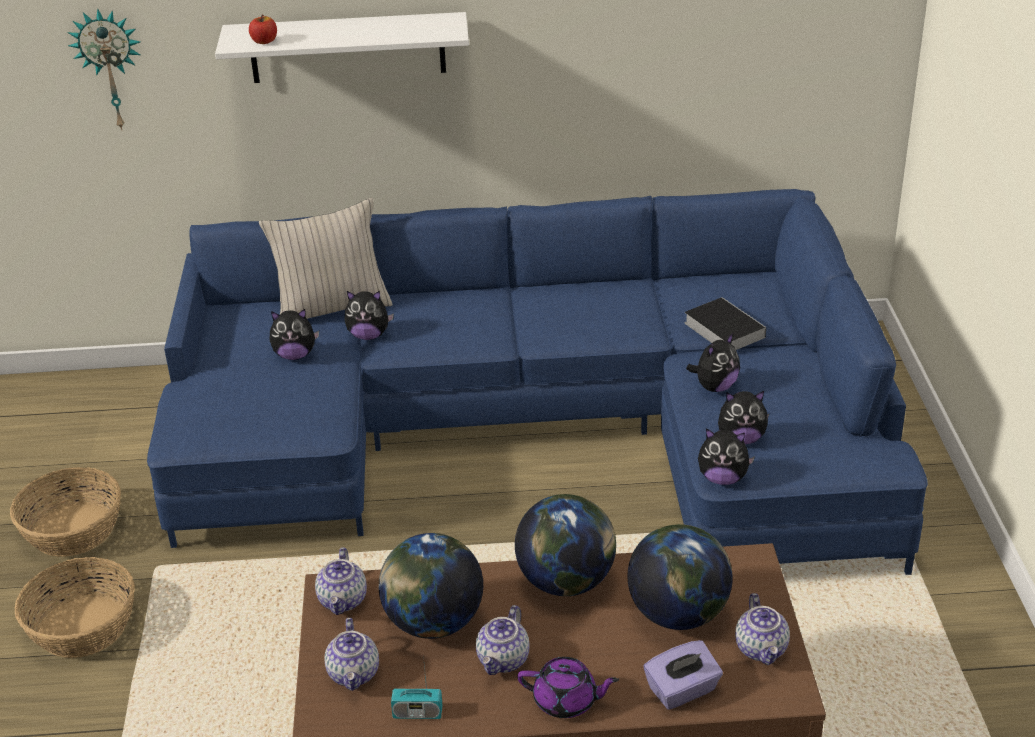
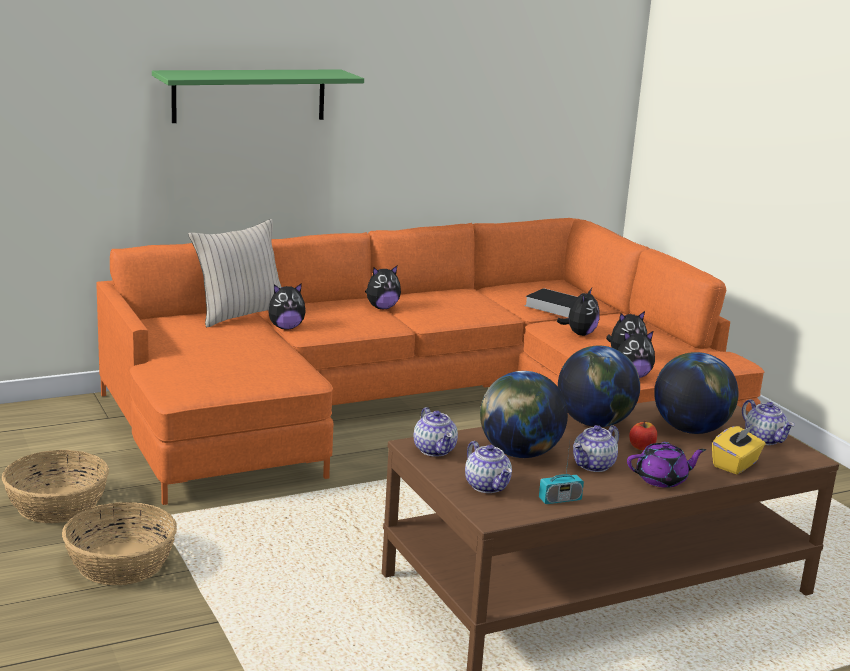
camera: 25 degrees left, 15 degrees down
wall clock [67,9,140,131] -> none
blue sofa [147,189,928,575] -> orange sofa [96,218,764,505]
white shelf [215,12,469,83] -> green shelf [152,70,364,123]
apple [249,15,277,44] -> apple moved to [629,421,657,450]
plush toy [270,309,319,360] -> plush toy moved to [365,266,401,309]
teapot [476,605,530,675] -> teapot turned 45 degrees clockwise [573,425,619,472]
purple tissue box [644,640,723,710] -> yellow tissue box [712,425,765,475]

